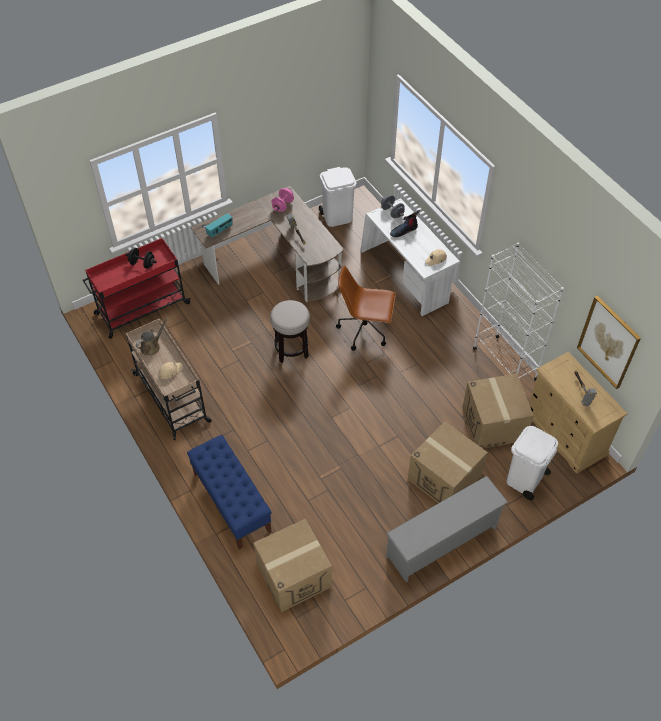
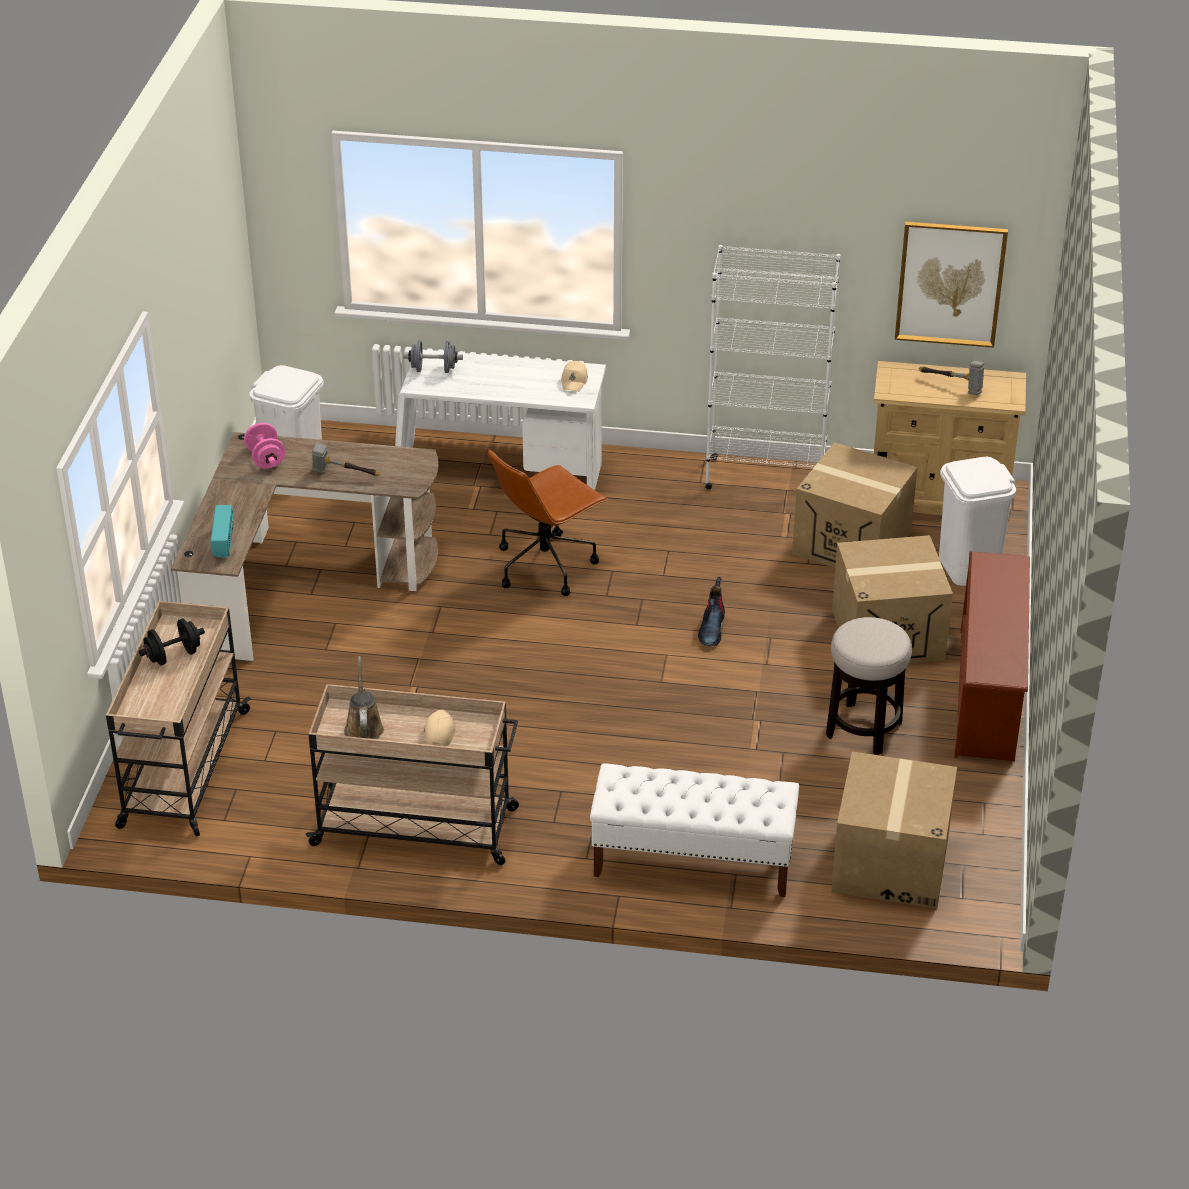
camera: 50 degrees left, 15 degrees down
red cart [83,238,191,339] -> beige cart [106,601,251,837]
blue bench [187,435,272,550] -> white bench [590,763,799,897]
stool [270,300,310,363] -> stool moved to [826,617,912,755]
grey shoe rack [386,476,508,582] -> brown shoe rack [954,551,1030,761]
boot [390,210,420,237] -> boot moved to [698,577,725,646]

